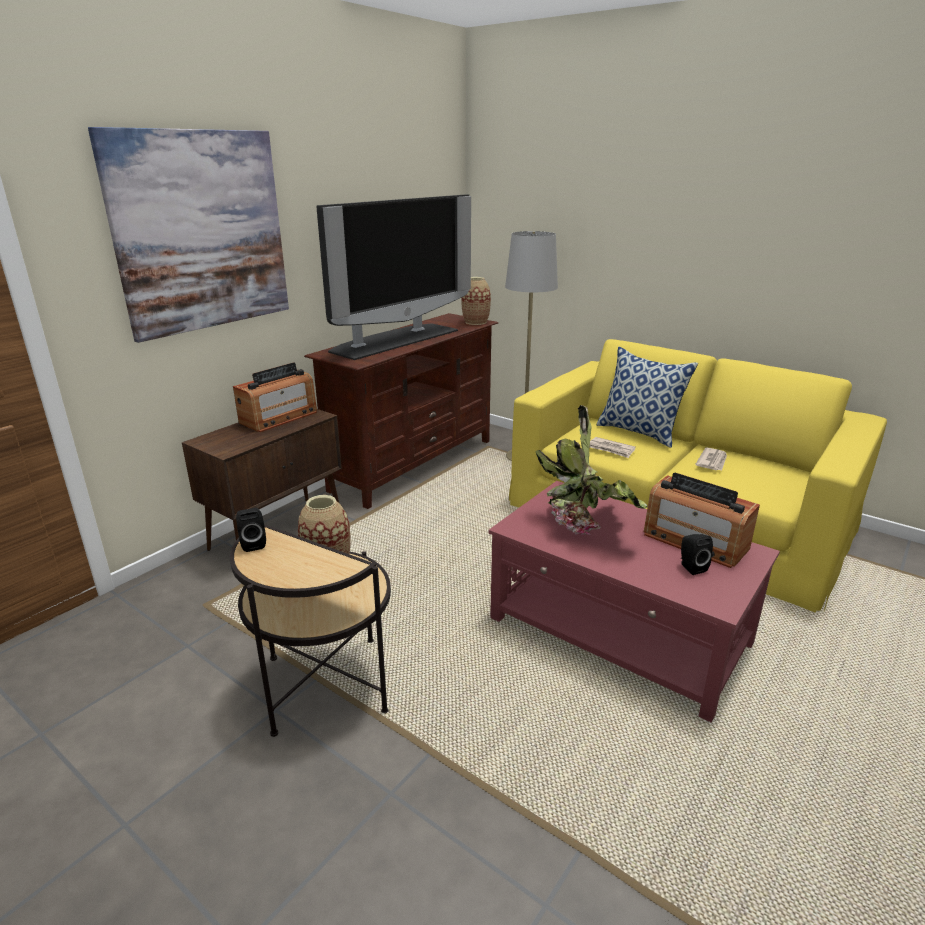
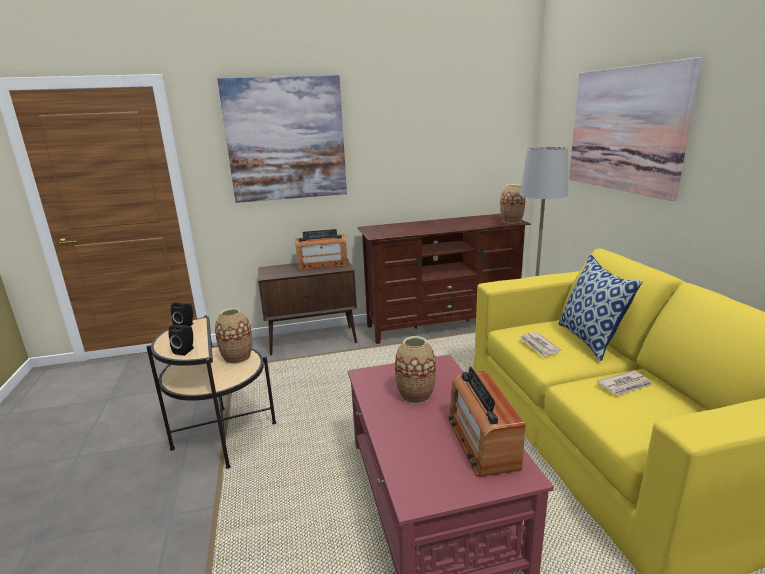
camera: 40 degrees right, 5 degrees down
television [317,194,471,360] -> none
potted plant [535,405,647,535] -> vase [395,336,436,404]
black speaker [681,534,713,575] -> black speaker moved to [168,325,194,356]
none -> picture [569,57,702,201]

